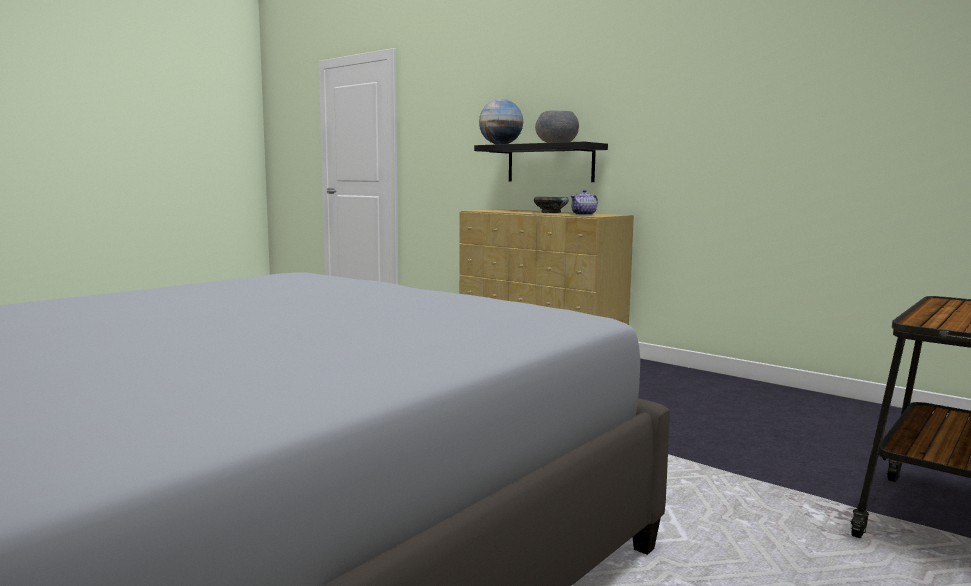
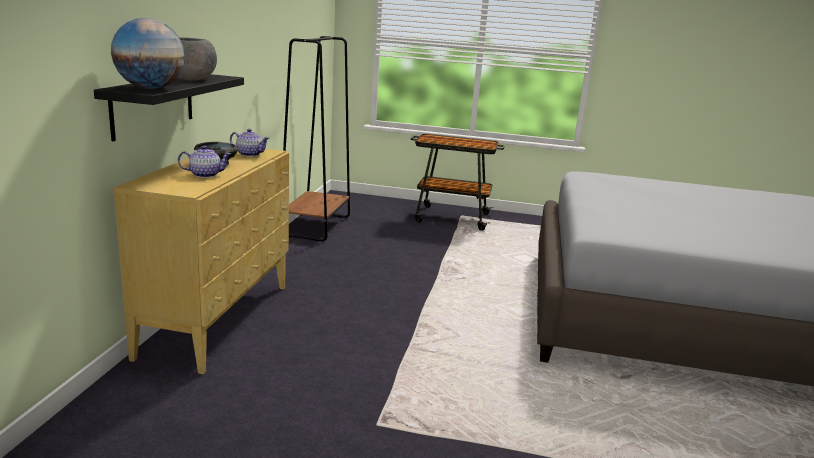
camera: 120 degrees left, 10 degrees up
none -> teapot [178,146,231,178]
none -> clothes rack [283,36,350,241]

